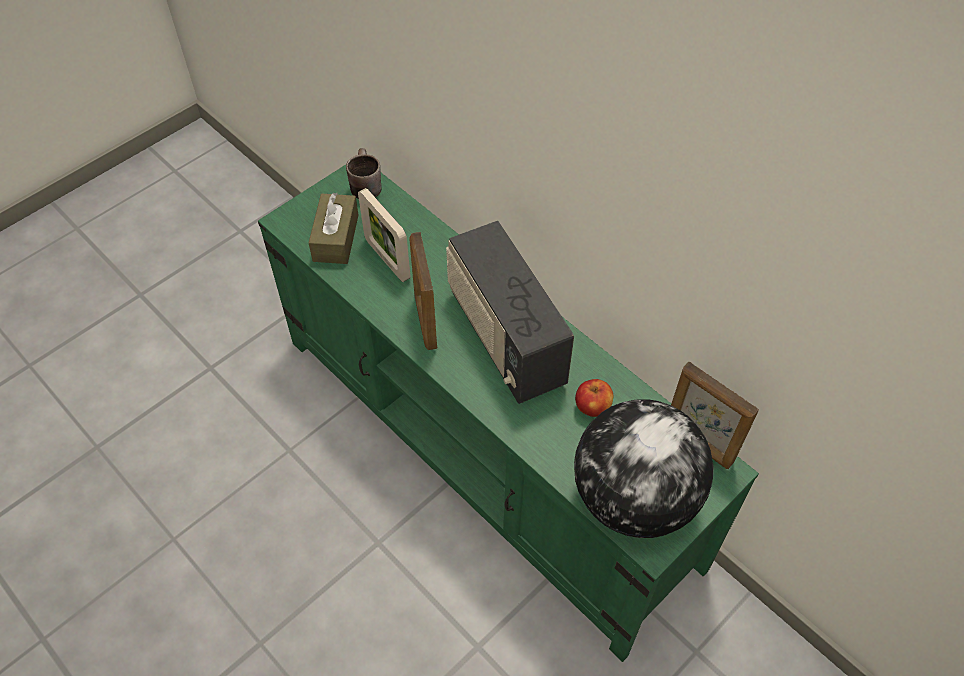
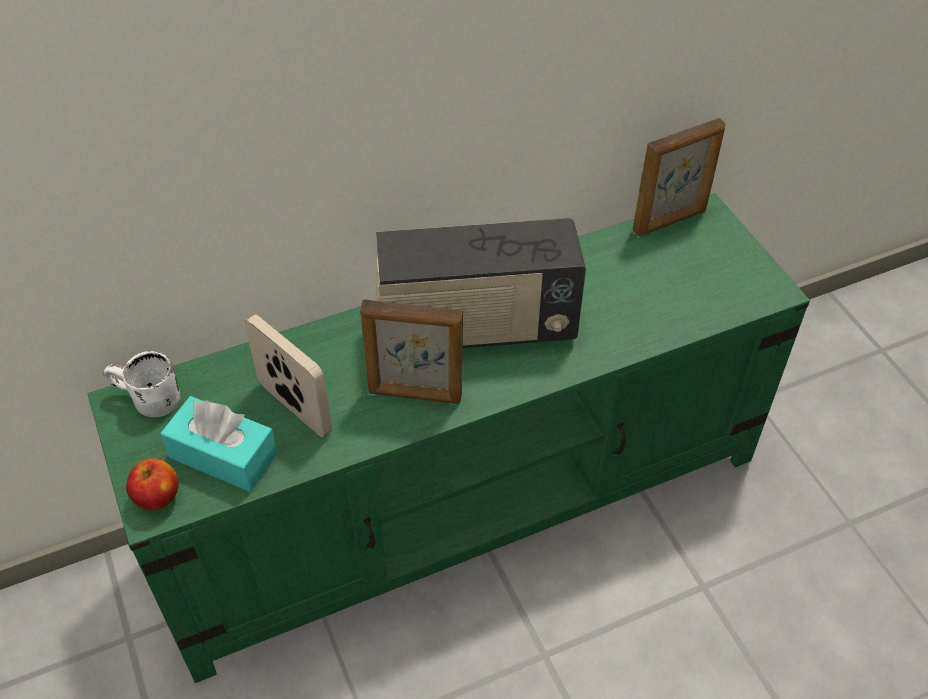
camera: 70 degrees left, 5 degrees down
brown tissue box [308,192,358,264] -> turquoise tissue box [160,396,278,492]
brown mug [346,148,382,199] -> white mug [103,351,181,417]
picture frame [358,188,411,282] -> picture frame turned 120 degrees counterclockwise [245,314,332,437]
globe [574,399,714,538] -> none
apple [575,379,613,417] -> apple moved to [126,458,179,510]

